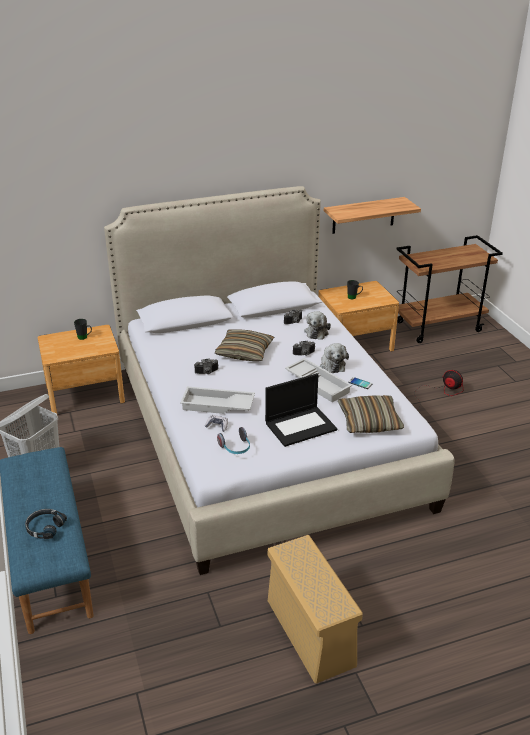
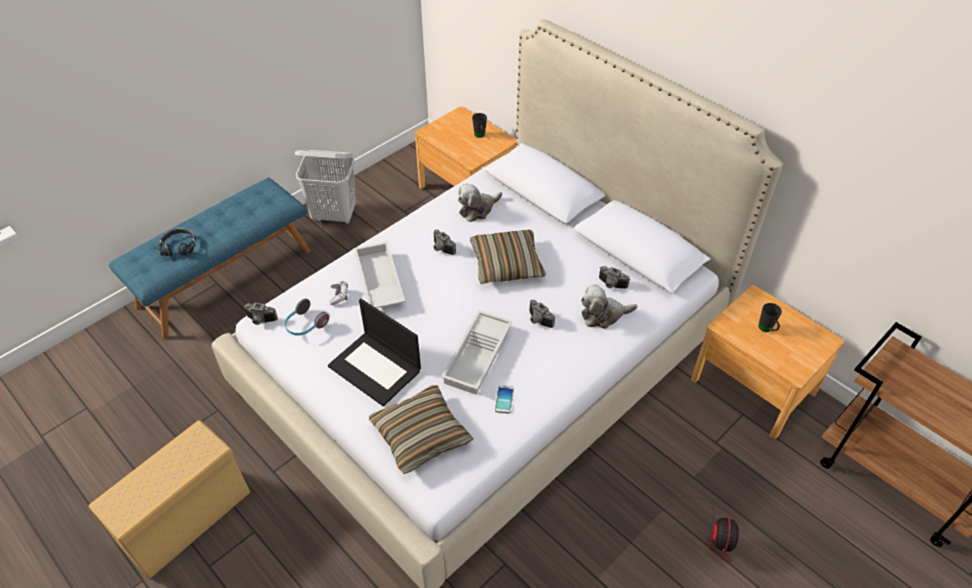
camera: 65 degrees right, 15 degrees up
plush toy [320,343,349,373] -> plush toy moved to [458,184,502,222]
shelf [324,197,421,234] -> none
none -> camera [244,302,278,325]

